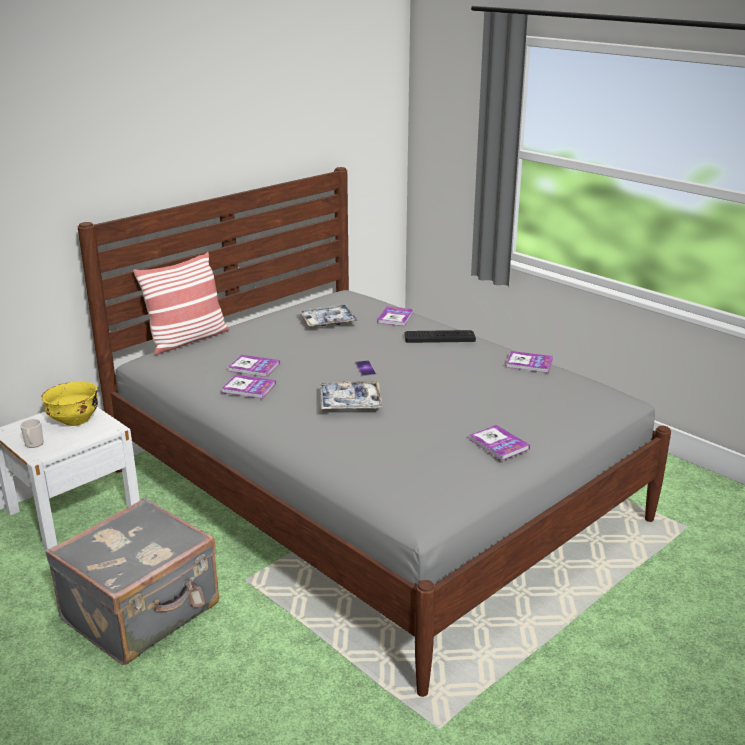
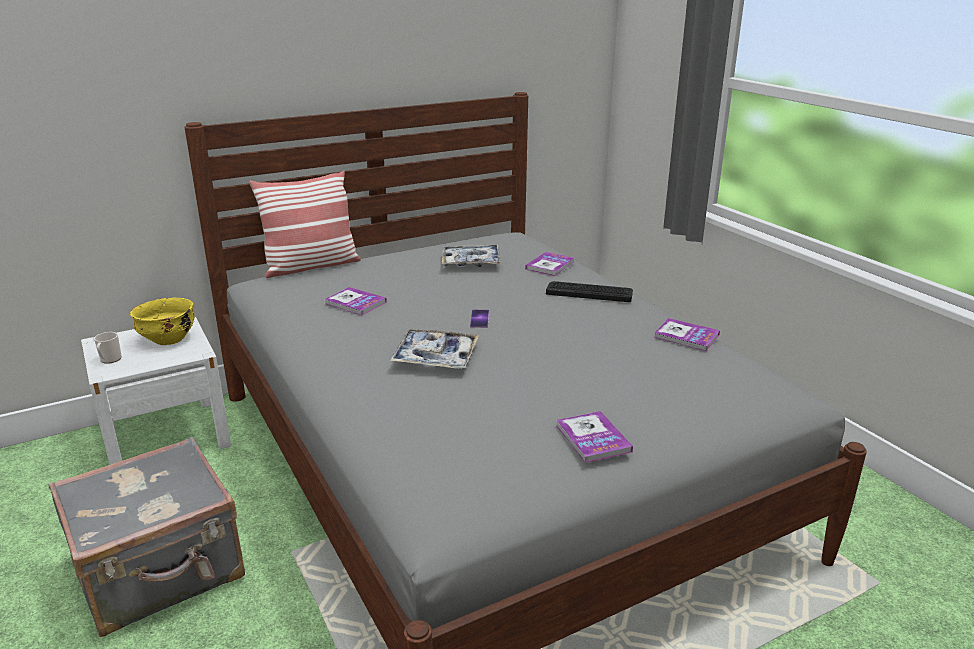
camera: 15 degrees right, 0 degrees up
book [221,375,276,399] -> none

